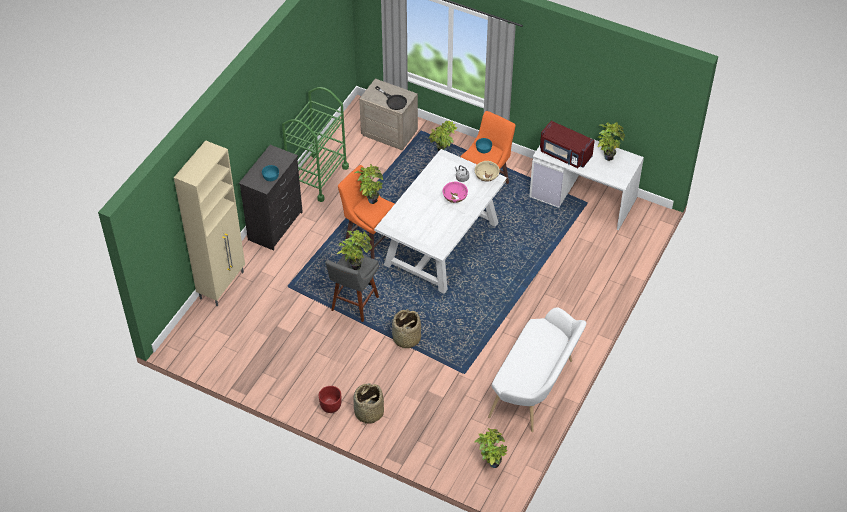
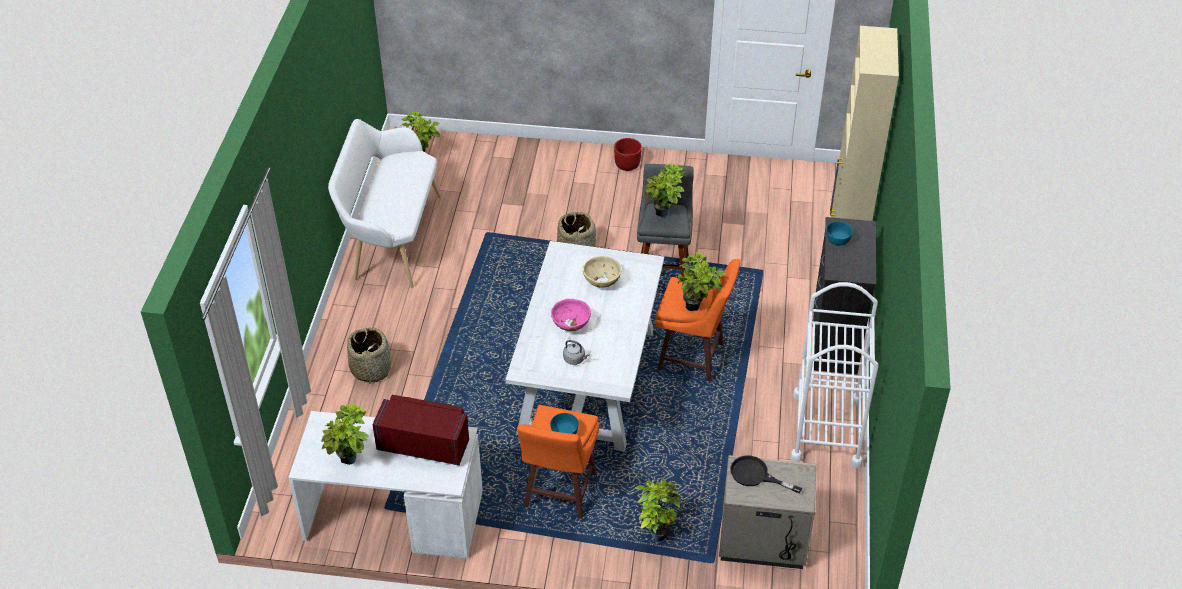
camera: 160 degrees right, 5 degrees down
green cart [282,87,349,202] -> white cart [790,282,879,468]
basket [353,383,384,425] -> basket moved to [347,327,391,384]
beige bowl [475,161,500,182] -> beige bowl moved to [583,256,621,287]

